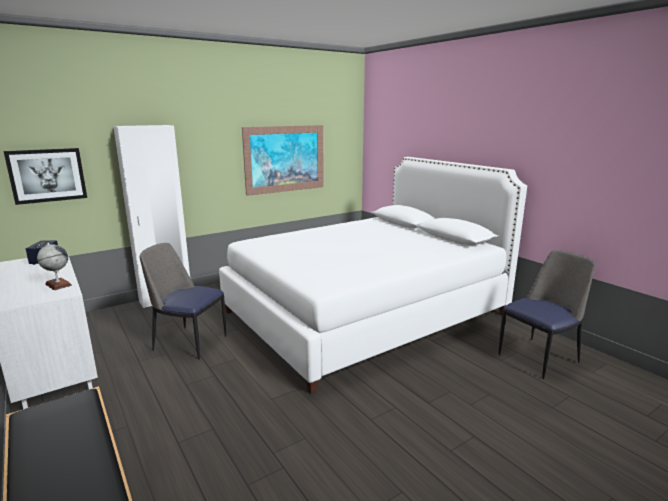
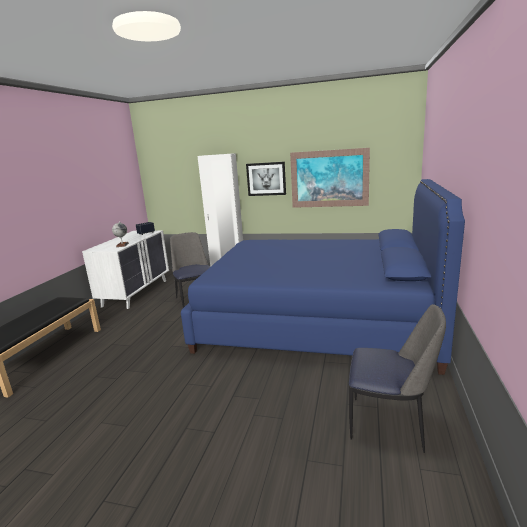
camera: 50 degrees right, 0 degrees up
picture [4,148,87,205] -> picture moved to [246,162,286,196]
white bed [219,157,527,394] -> blue bed [181,179,465,375]

